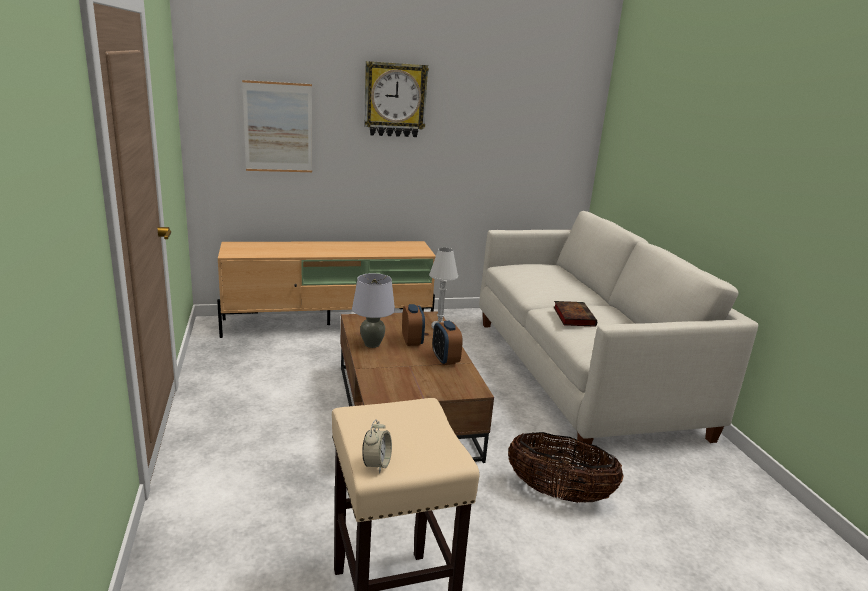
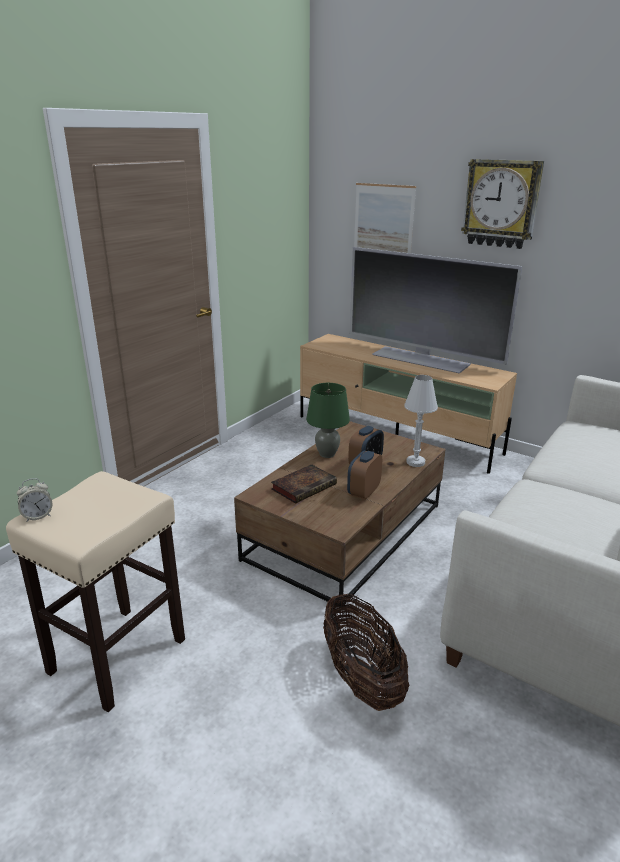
camera: 50 degrees right, 5 degrees up
grey table lamp [352,273,395,348] -> green table lamp [306,383,350,458]
book [554,301,597,327] -> book moved to [271,464,337,504]
none -> television [350,247,522,374]

